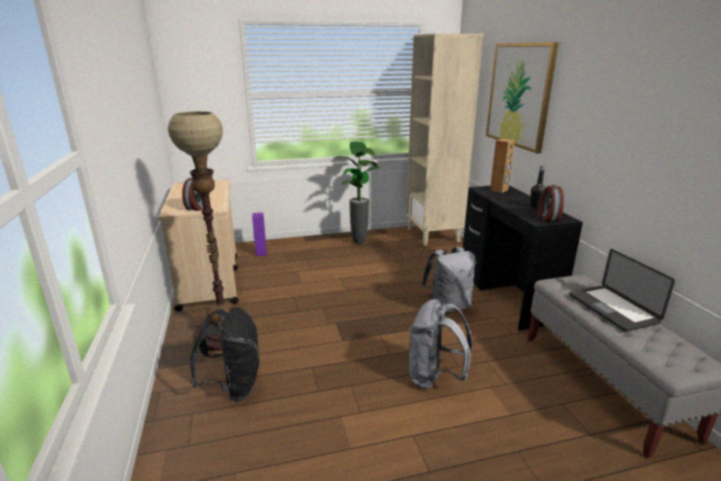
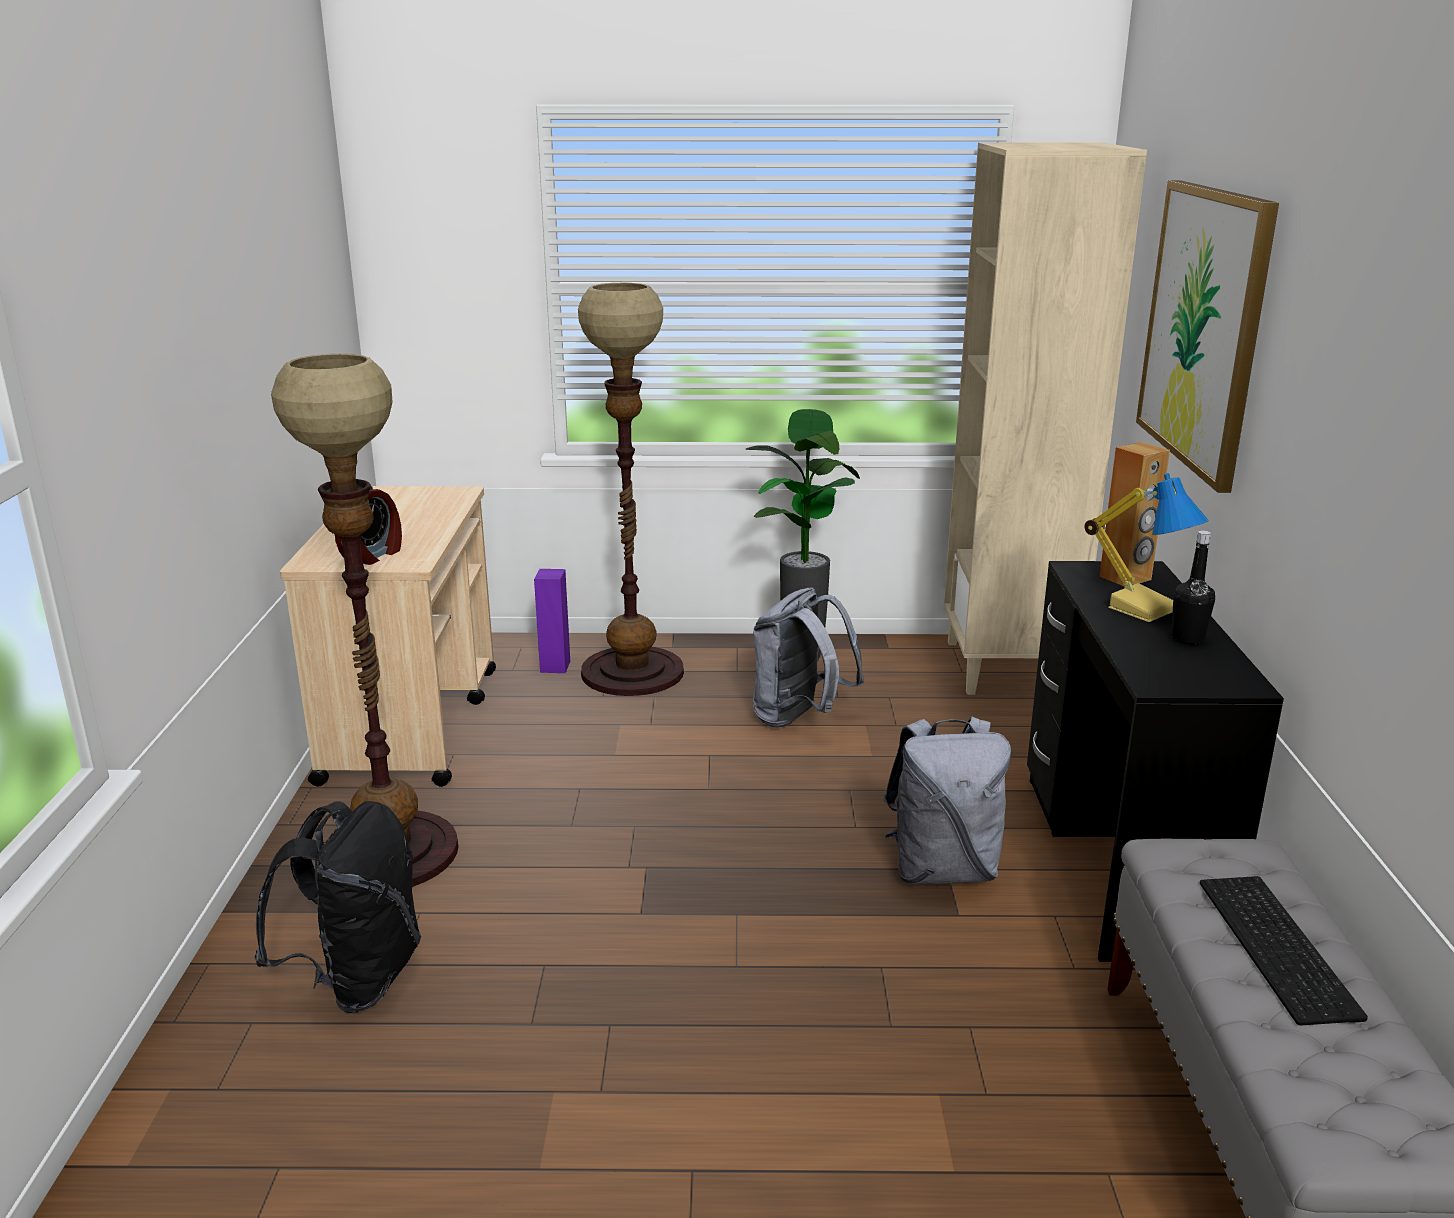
camera: 15 degrees right, 0 degrees up
grey backpack [409,299,473,389] -> grey backpack moved to [753,588,864,728]
alarm clock [537,185,564,222] -> none
laptop [569,249,675,332] -> keyboard [1200,876,1368,1026]
none -> floor lamp [578,282,684,696]
none -> table lamp [1084,473,1209,622]

